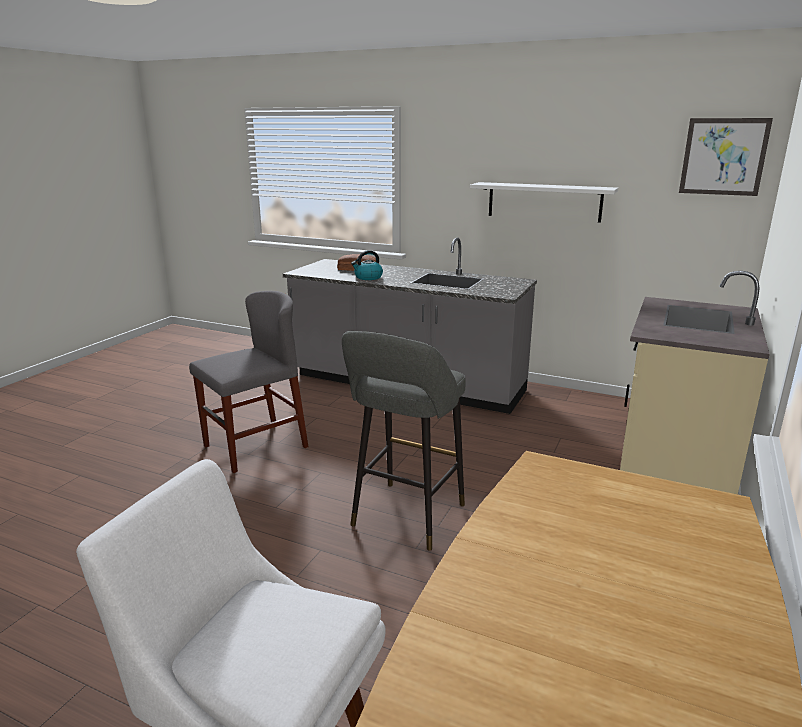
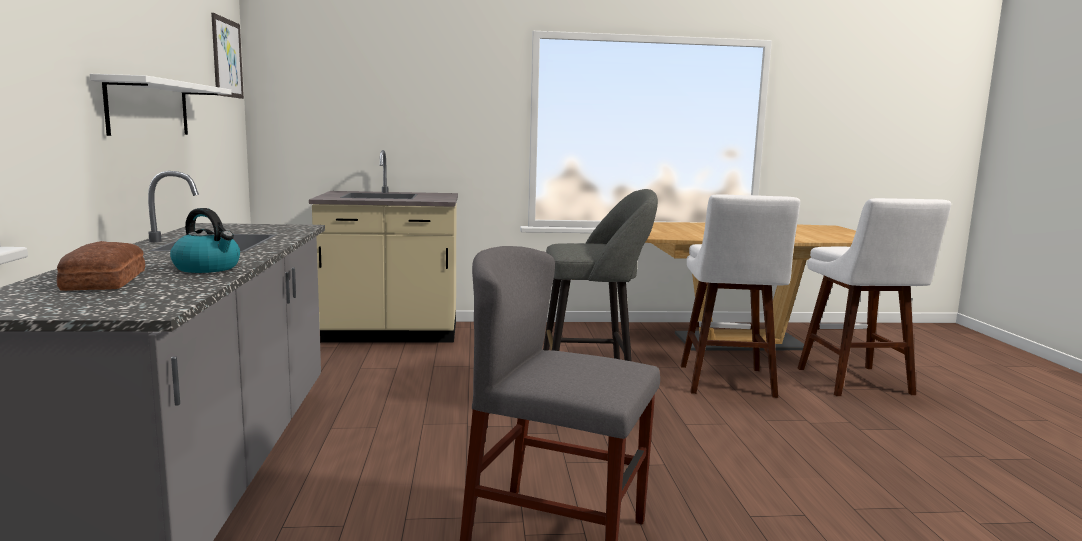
camera: 120 degrees left, 10 degrees down
none -> white stool [681,194,800,398]

